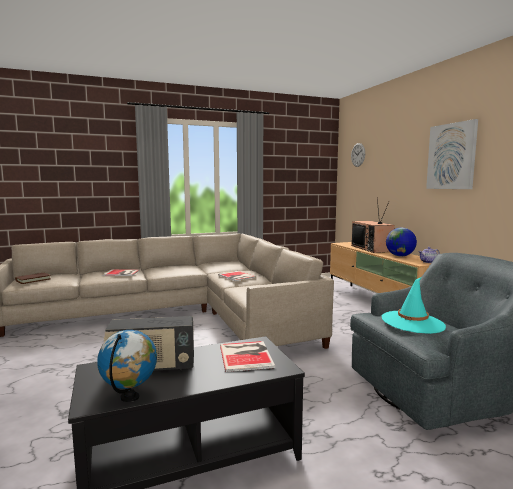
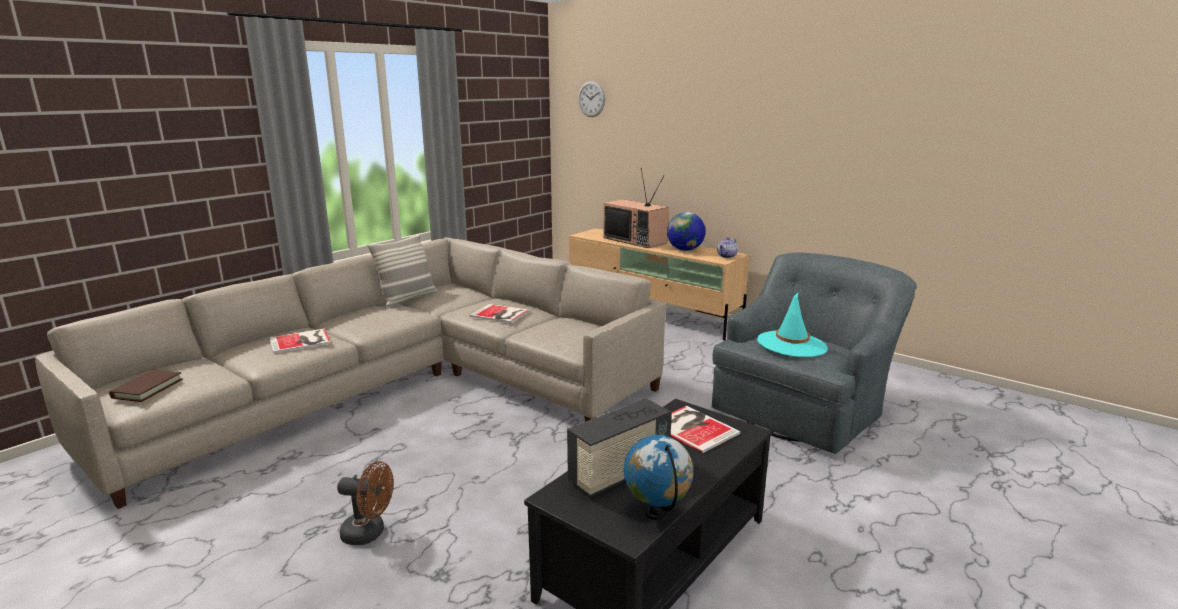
camera: 30 degrees left, 10 degrees up
picture [426,119,478,189] -> none
none -> brown fan [337,461,394,545]
none -> pillow [367,234,437,309]

